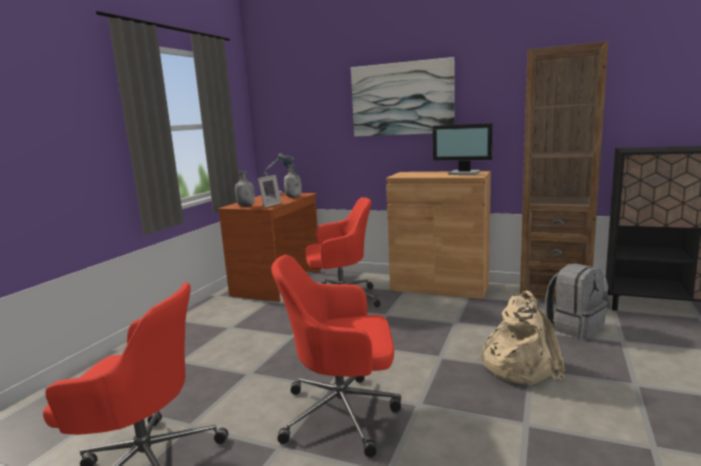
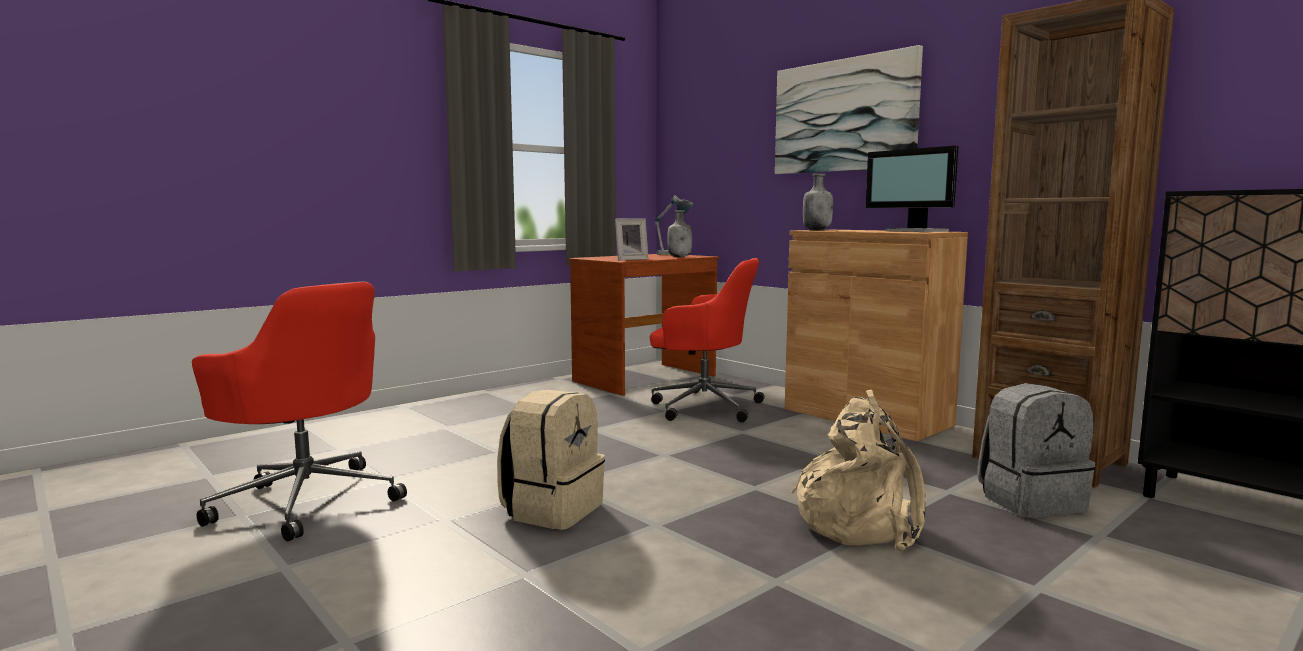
camera: 25 degrees right, 5 degrees down
grey bottle [235,171,255,207] -> grey bottle moved to [803,174,833,230]
red office chair [271,255,401,457] -> beige backpack [497,390,605,530]

